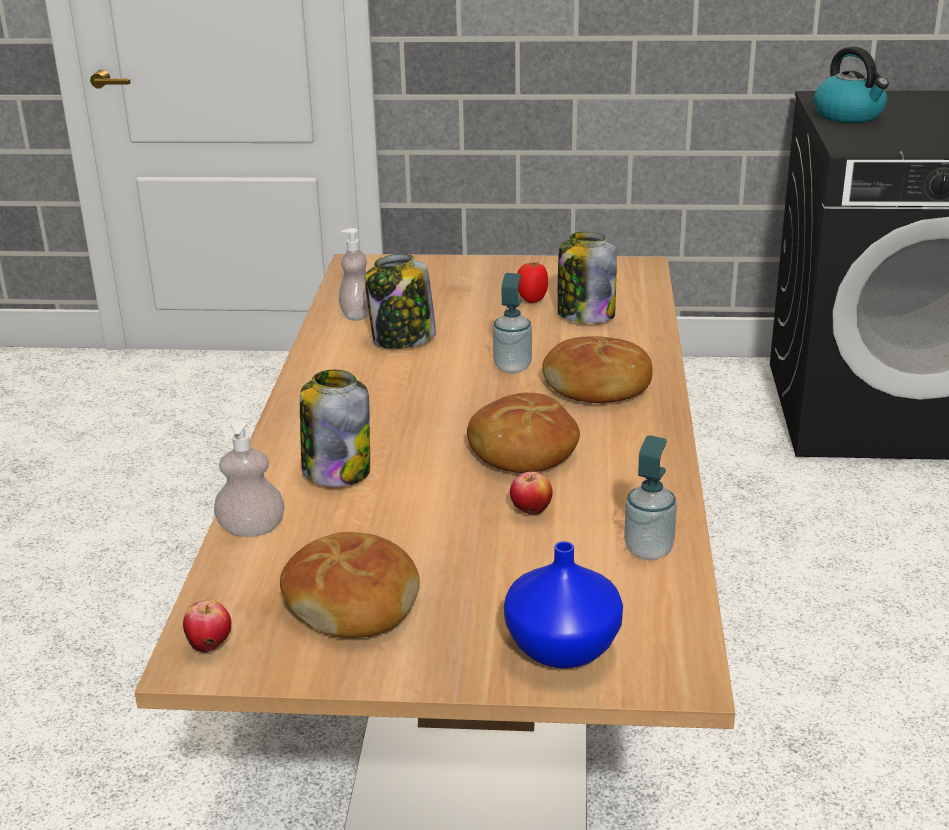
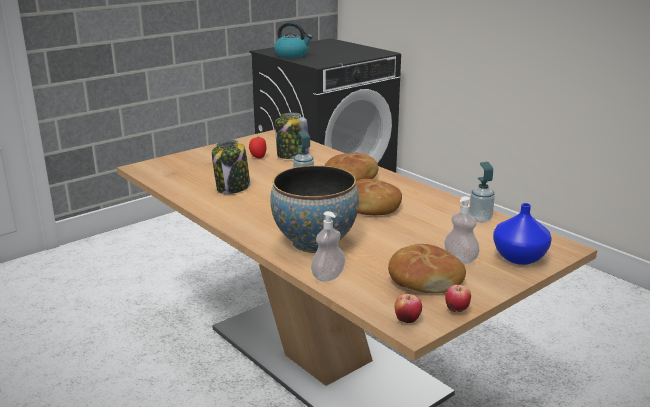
camera: 45 degrees left, 5 degrees down
jar [300,370,370,487] -> bowl [270,165,359,253]
soap dispenser [339,228,369,321] -> soap dispenser moved to [444,196,479,264]
apple [510,472,553,515] -> apple moved to [445,284,471,312]

